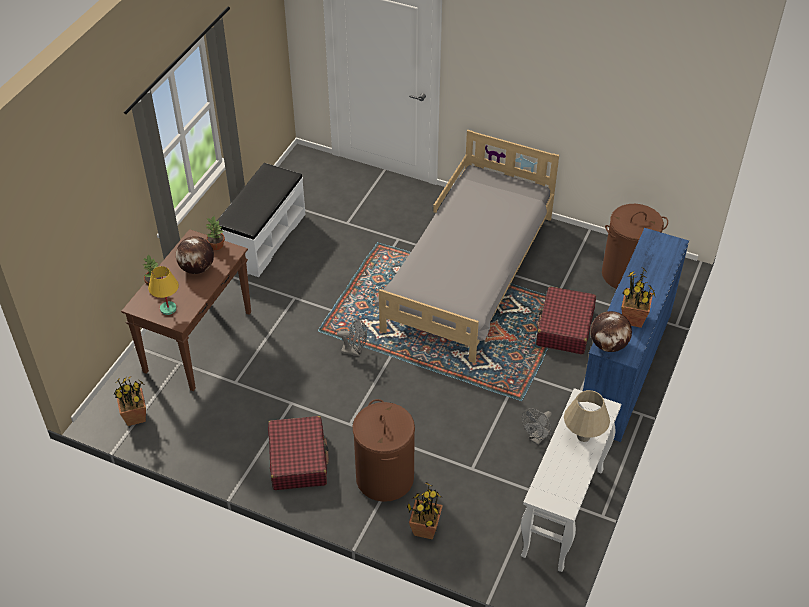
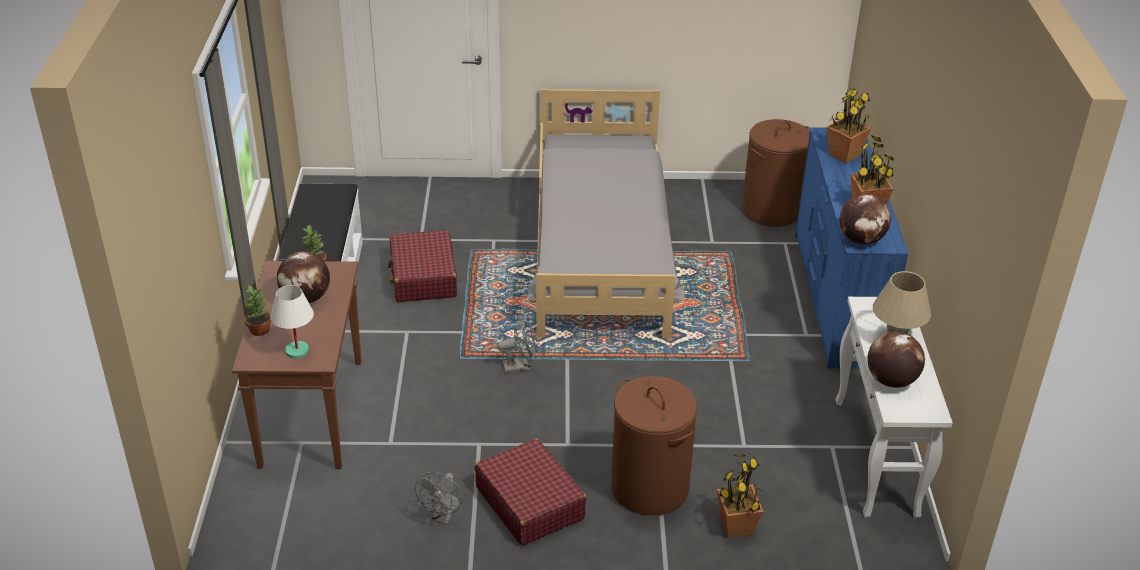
camera: 25 degrees left, 10 degrees down
potted plant [114,377,146,426] -> potted plant moved to [827,88,871,163]
yellow table lamp [148,266,179,315] -> white table lamp [271,285,314,359]
grey fan [522,409,552,445] -> grey fan moved to [415,472,463,525]
red suitcase [536,286,596,354] -> red suitcase moved to [388,230,457,302]
none -> globe [867,331,925,388]

